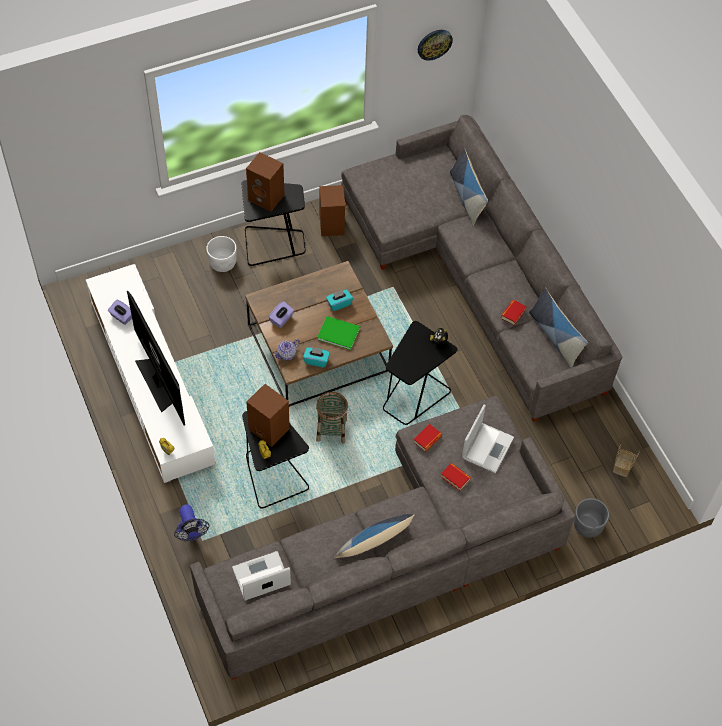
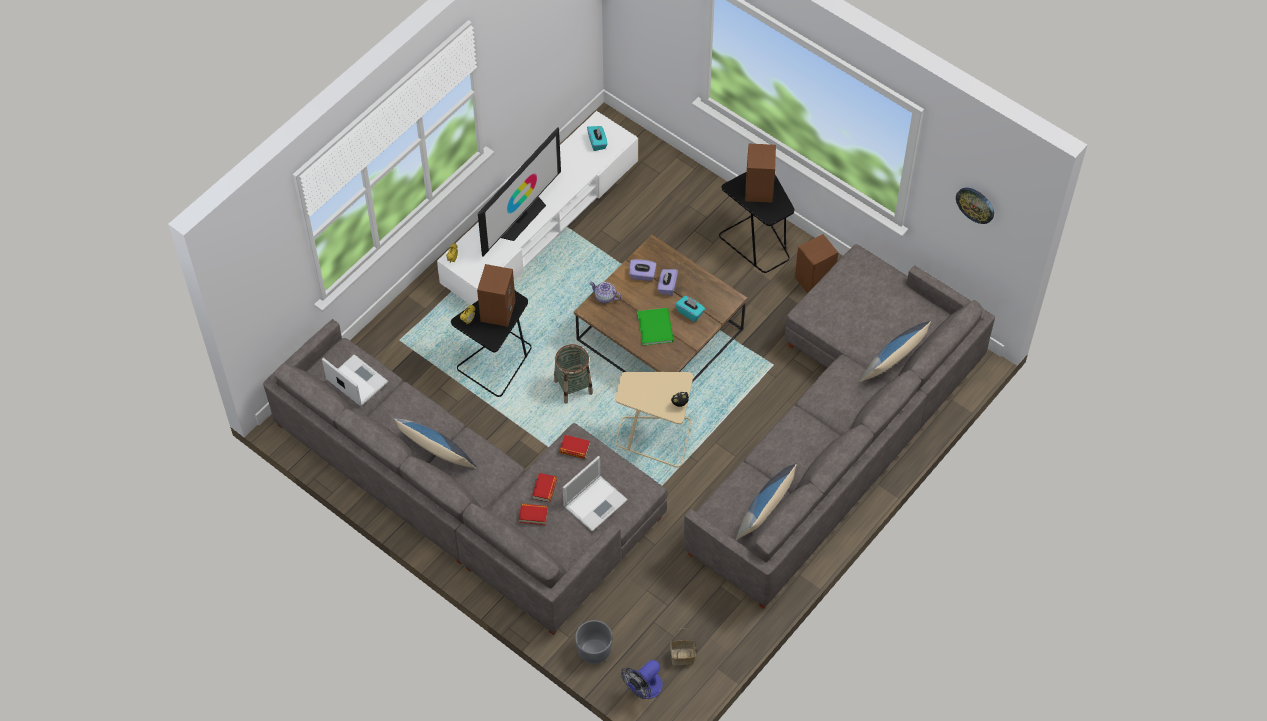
camera: 65 degrees right, 0 degrees up
purple tissue box [108,299,132,325] -> purple tissue box moved to [658,269,678,296]
fan [174,504,210,541] -> fan moved to [621,660,663,699]
white planter [206,236,237,272] -> none
turquoise tissue box [303,347,330,367] -> turquoise tissue box moved to [587,126,608,151]
black side table [383,321,457,425] -> beige side table [615,372,693,467]
laptop [462,405,514,473] -> laptop turned 45 degrees counterclockwise [563,456,628,531]
book [501,300,527,326] -> book moved to [519,503,548,525]

